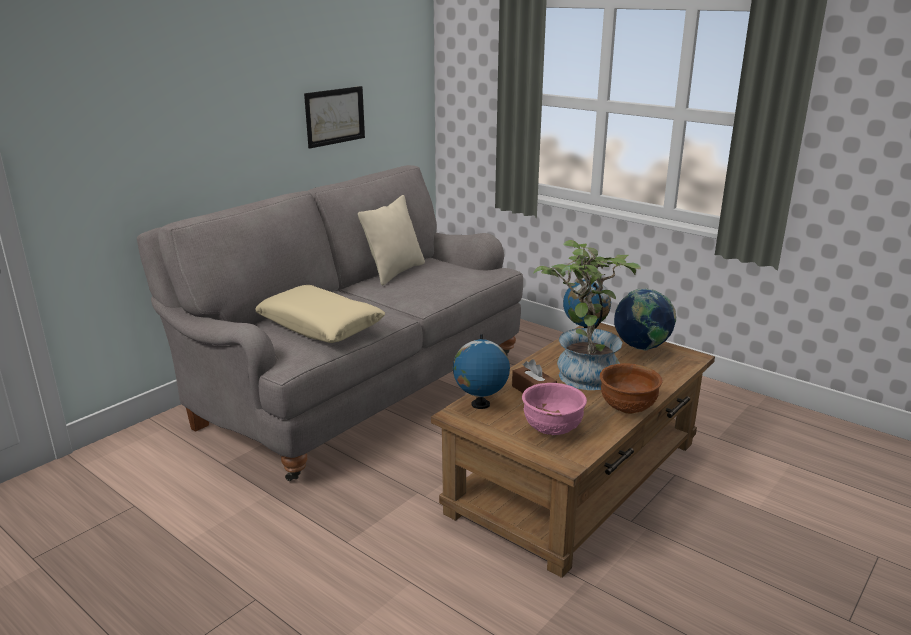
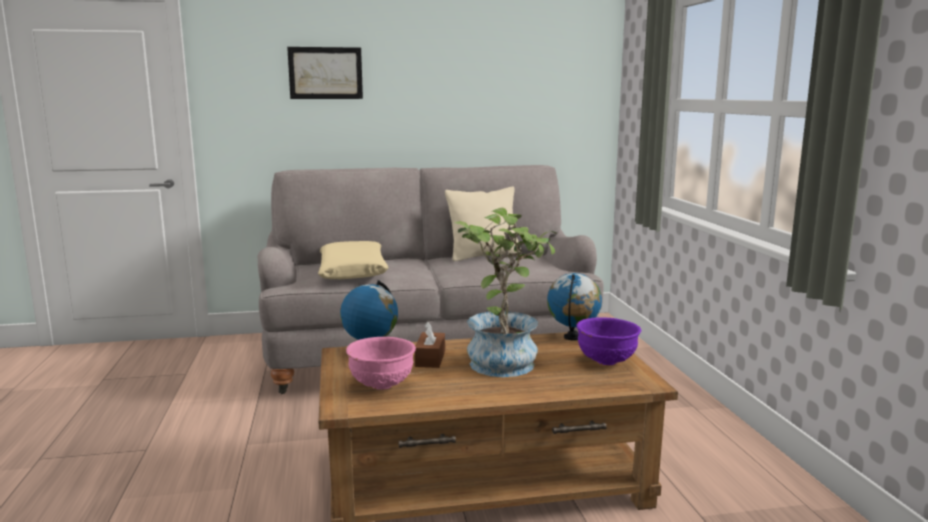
camera: 40 degrees right, 10 degrees down
picture [304,86,365,149] -> picture moved to [287,47,363,99]
brown bowl [600,363,663,414] -> none
globe [614,288,676,351] -> purple bowl [577,317,641,365]

